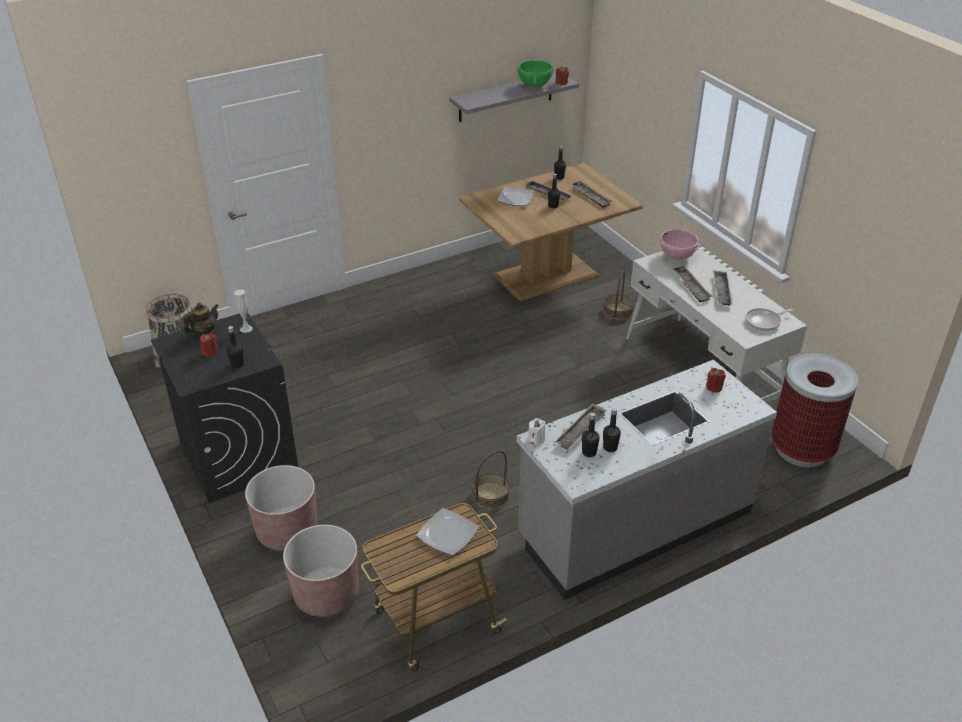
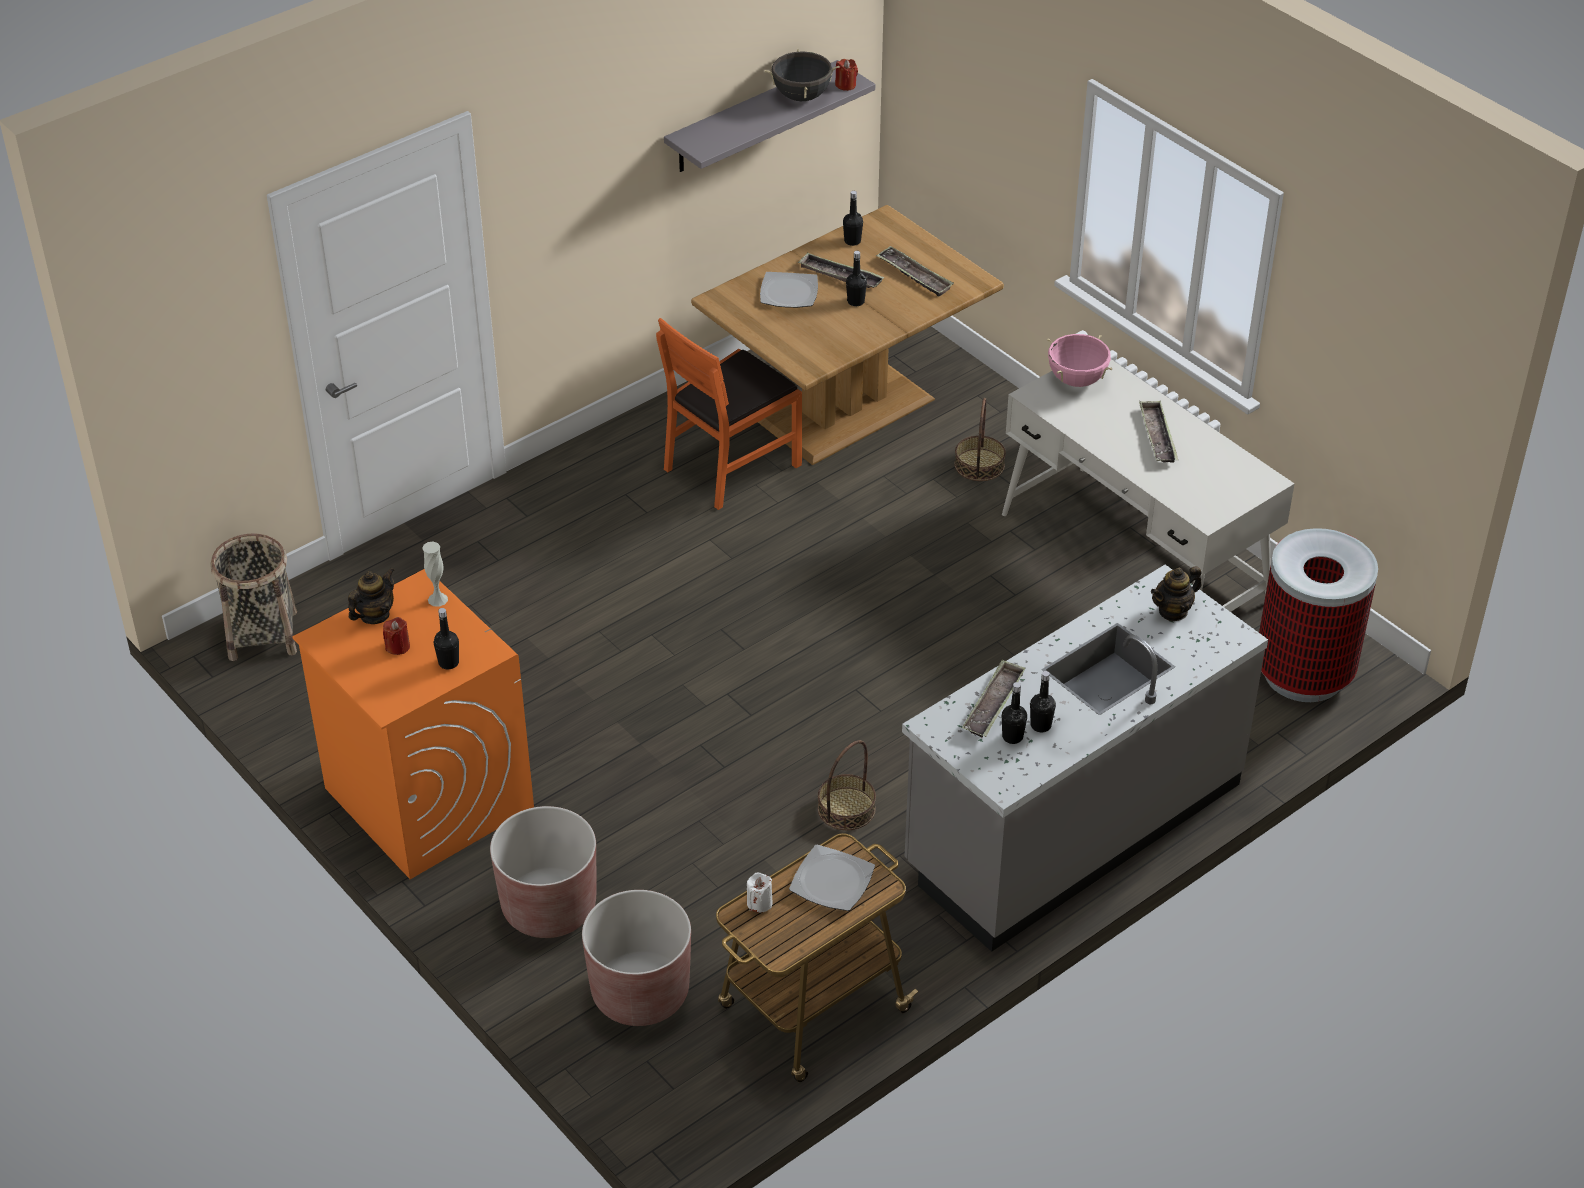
camera: 10 degrees left, 5 degrees up
black washing machine [151,312,298,503] -> orange washing machine [292,569,534,879]
green cooking pot [513,59,557,87] -> black cooking pot [764,48,840,101]
white candle [528,418,546,445] -> white candle moved to [747,873,773,913]
tray [672,266,713,302] -> none
red candle [706,368,726,393] -> teapot [1151,566,1201,622]
frying pan [745,308,793,331] -> none
none -> orange chair [656,318,802,510]

